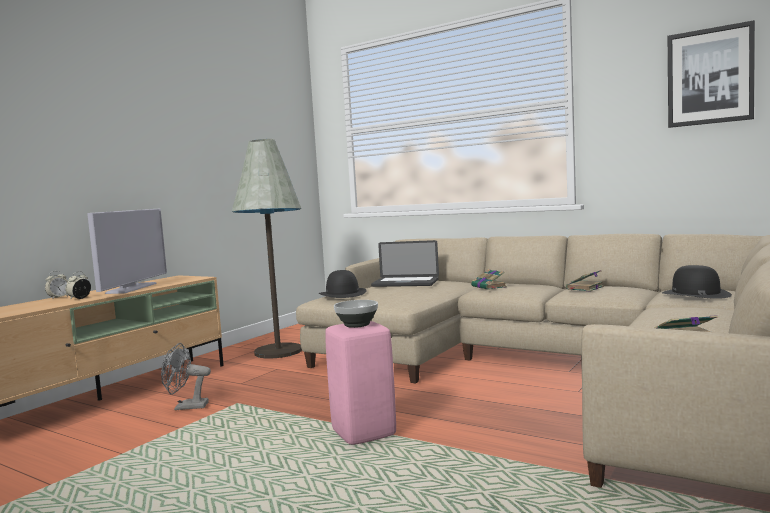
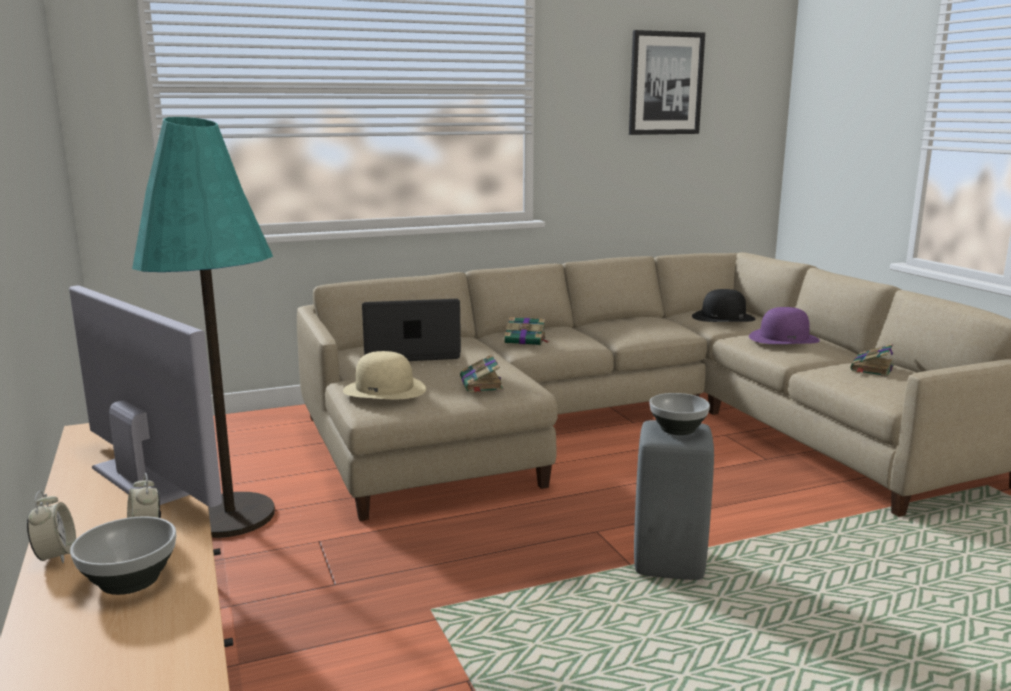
camera: 55 degrees left, 10 degrees up
grey fan [161,343,211,410] -> none
grey floor lamp [232,139,302,358] -> turquoise floor lamp [132,117,275,538]
black hat [319,270,367,298] -> beige hat [343,351,426,399]
pink stool [325,321,396,445] -> grey stool [634,420,714,580]
laptop [371,240,439,287] -> laptop turned 150 degrees counterclockwise [362,299,461,361]
book [566,270,604,292] -> book moved to [460,354,503,392]
none -> bowl [70,516,176,595]
none -> purple hat [749,307,820,344]

